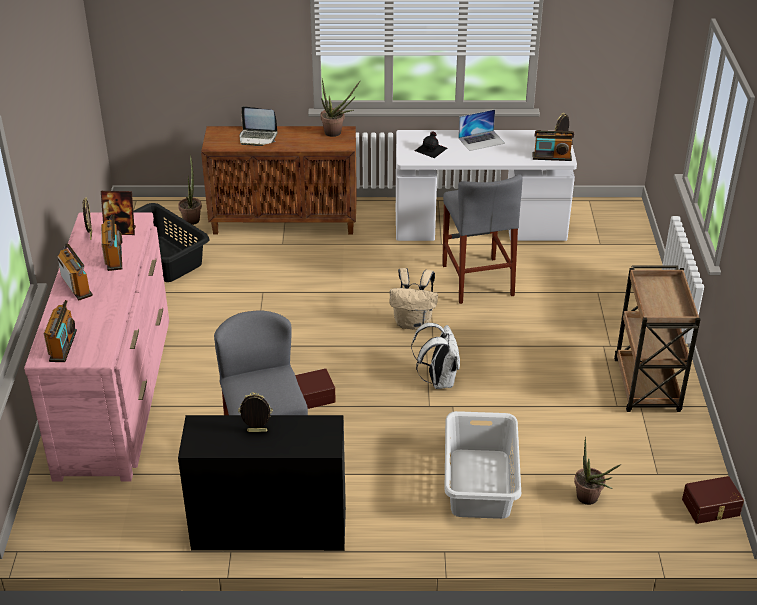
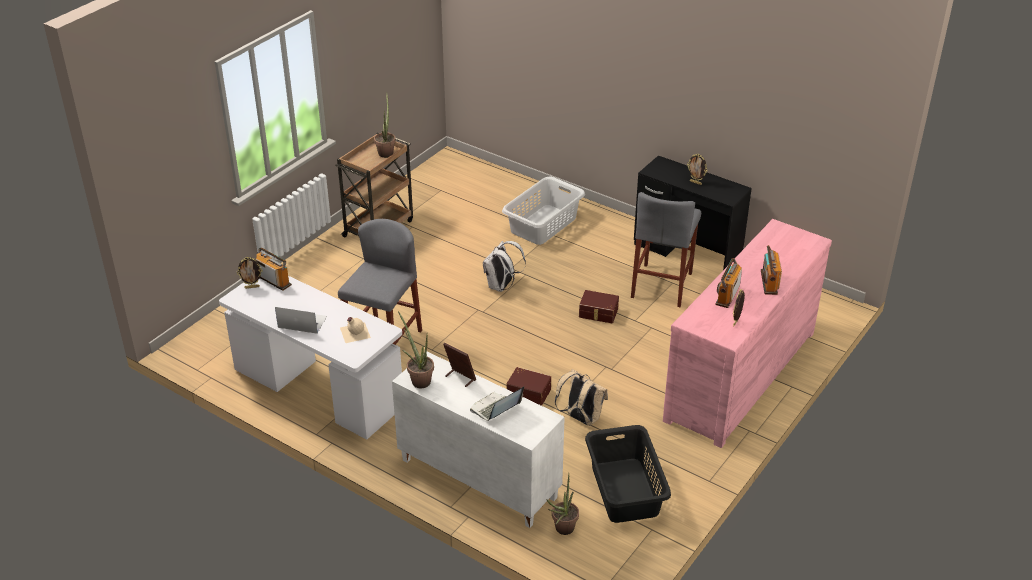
camera: 145 degrees left, 0 degrees up
radio [44,300,77,362] -> none
picture frame [101,191,136,235] -> picture frame moved to [443,343,476,387]
brown cabinet [201,126,357,235] -> white cabinet [392,352,565,528]
laptop [240,106,277,146] -> laptop turned 90 degrees counterclockwise [470,386,524,421]
beige backpack [390,268,438,330] -> beige backpack moved to [555,369,608,426]
black bottle [415,131,447,158] -> beige bottle [340,317,371,343]
potted plant [574,437,621,505] -> potted plant moved to [374,92,396,158]
brown storage box [682,476,744,524] -> brown storage box moved to [507,367,551,406]

